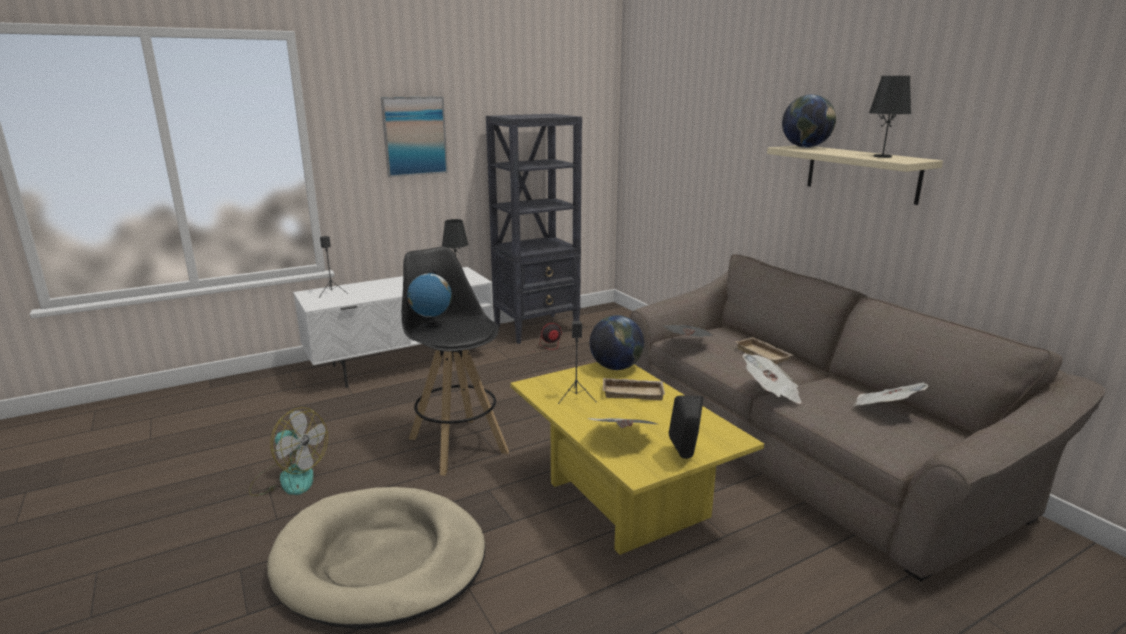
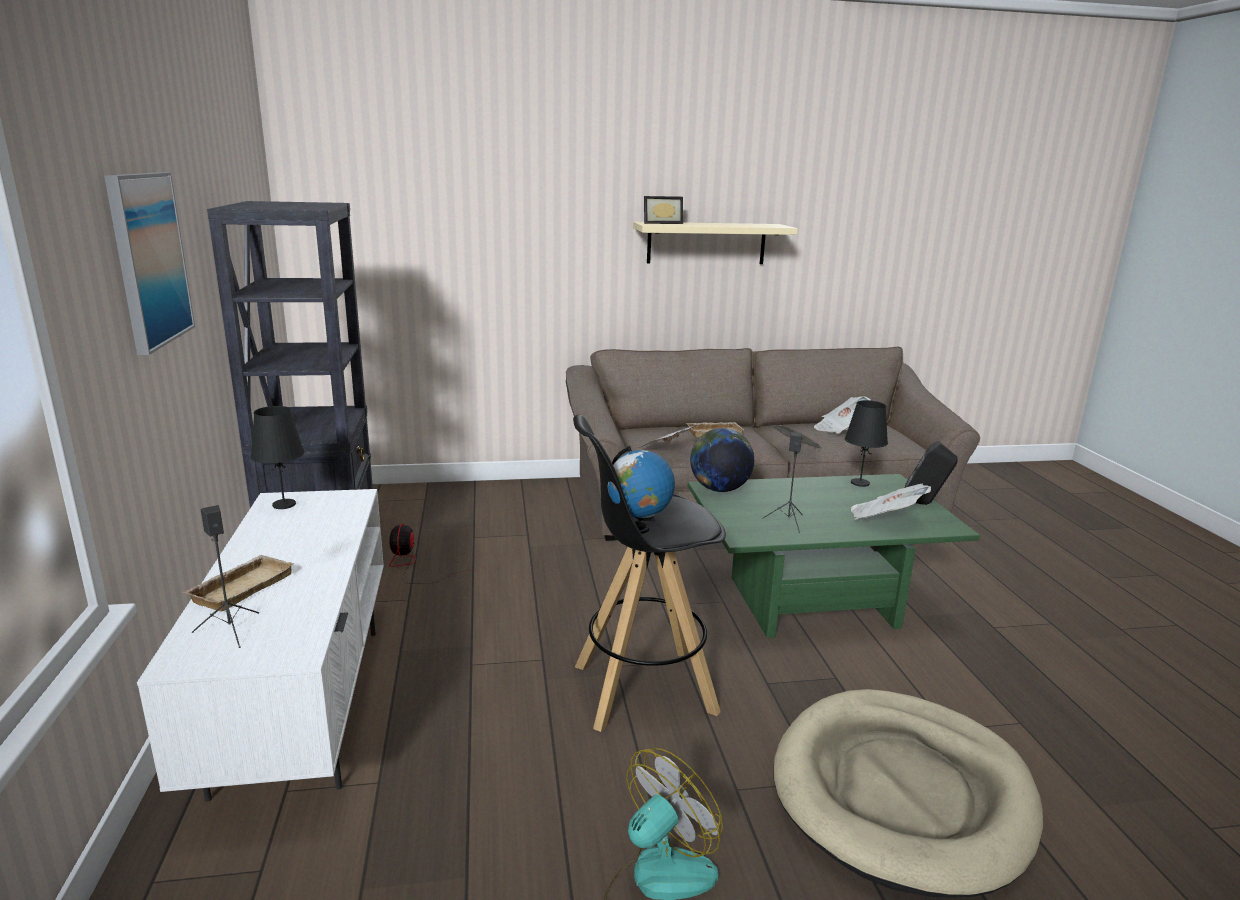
camera: 70 degrees left, 0 degrees up
yellow coffee table [510,362,764,555] -> green coffee table [688,474,980,638]
beige tray [603,378,665,400] -> beige tray moved to [184,555,295,612]
globe [782,94,836,148] -> picture frame [644,196,683,224]
black table lamp [869,76,911,158] -> black table lamp moved to [845,400,888,487]

